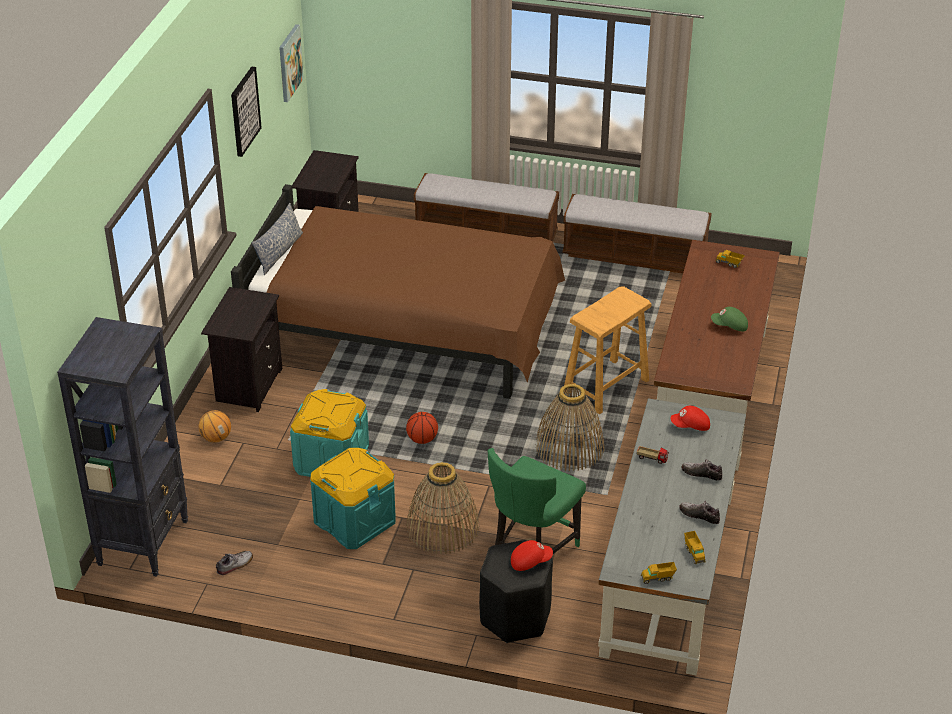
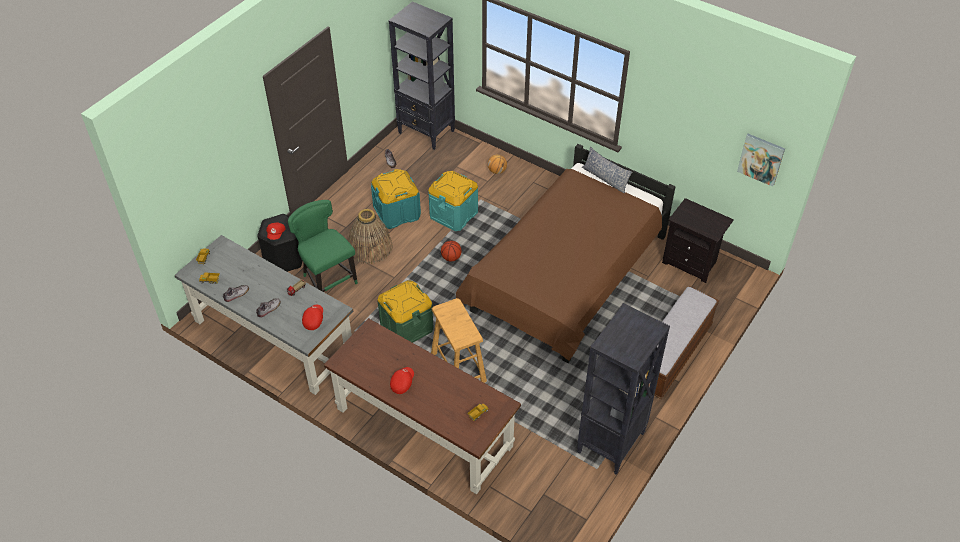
camera: 110 degrees right, 10 degrees up
black nightstand [201,287,282,412] -> none
picture [231,66,262,157] -> none
basket [535,384,604,471] -> green storage box [377,280,433,343]
bench [562,194,712,274] -> black bookcase [577,303,670,475]
green cap [711,307,748,332] -> red cap [390,367,414,394]

